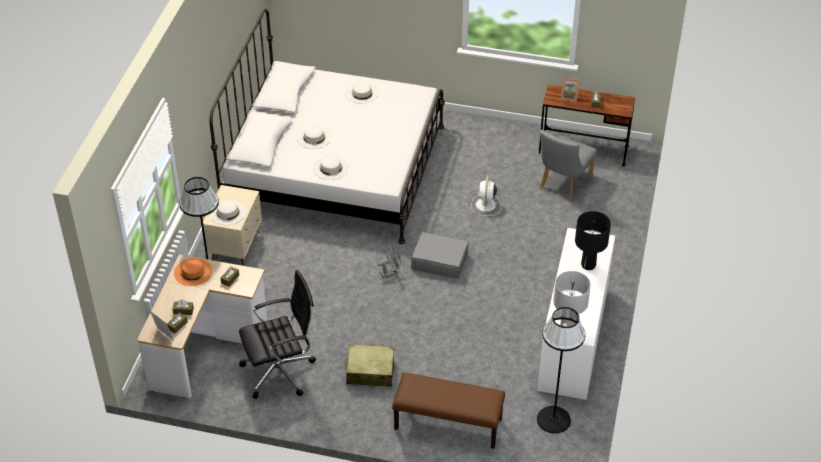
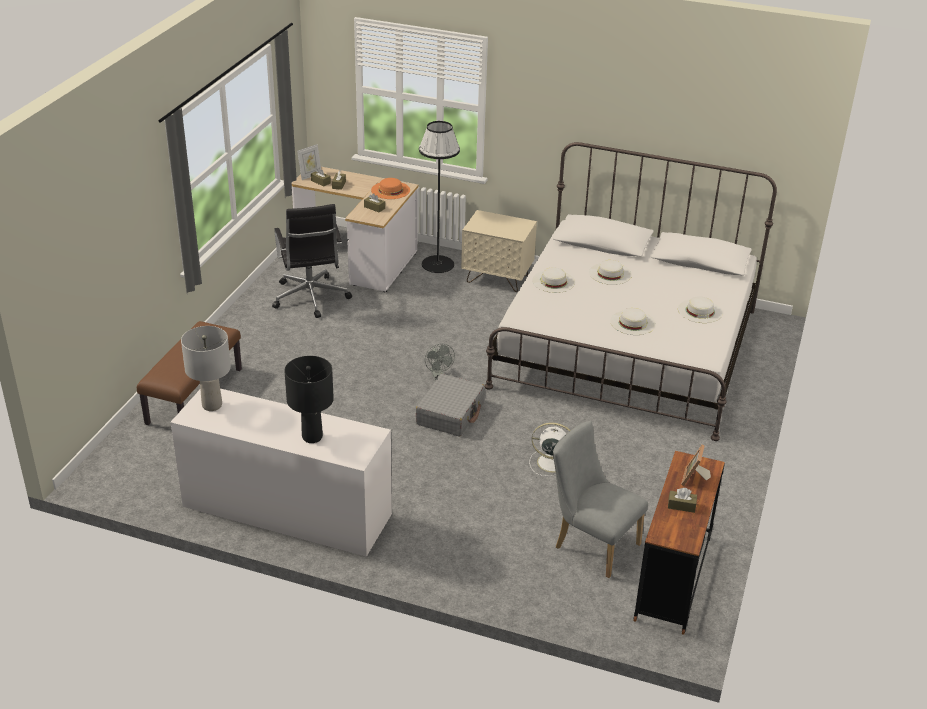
camera: 95 degrees right, 10 degrees down
white hat [210,200,246,225] -> white hat moved to [610,308,656,335]
beige suitcase [345,344,395,387] -> none
black floor lamp [537,307,585,434] -> none

